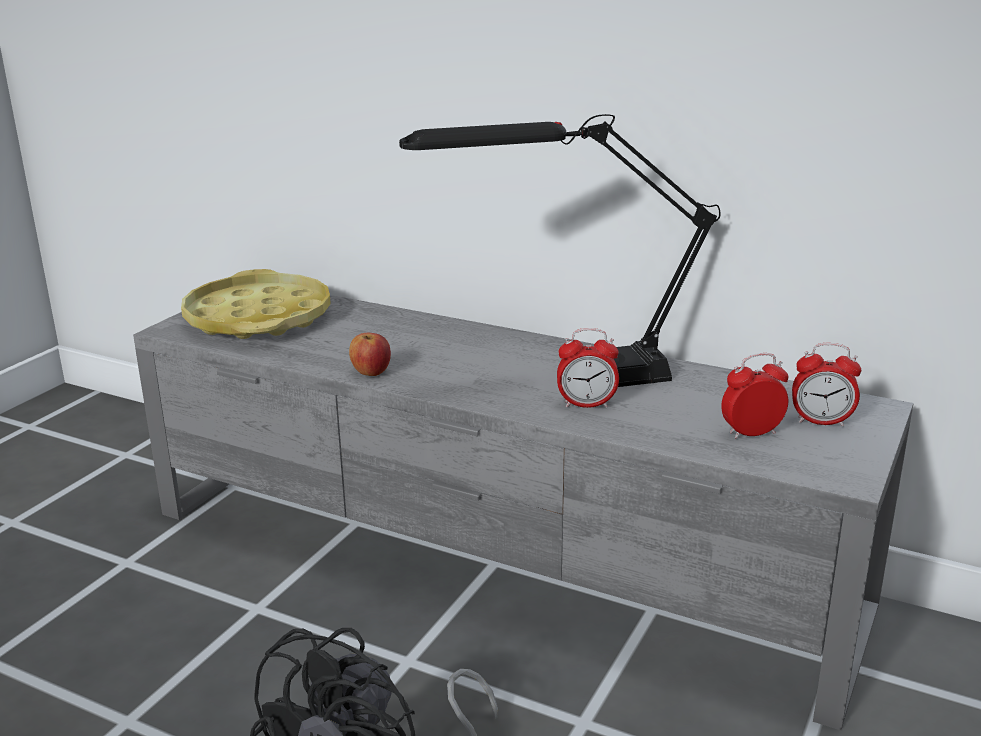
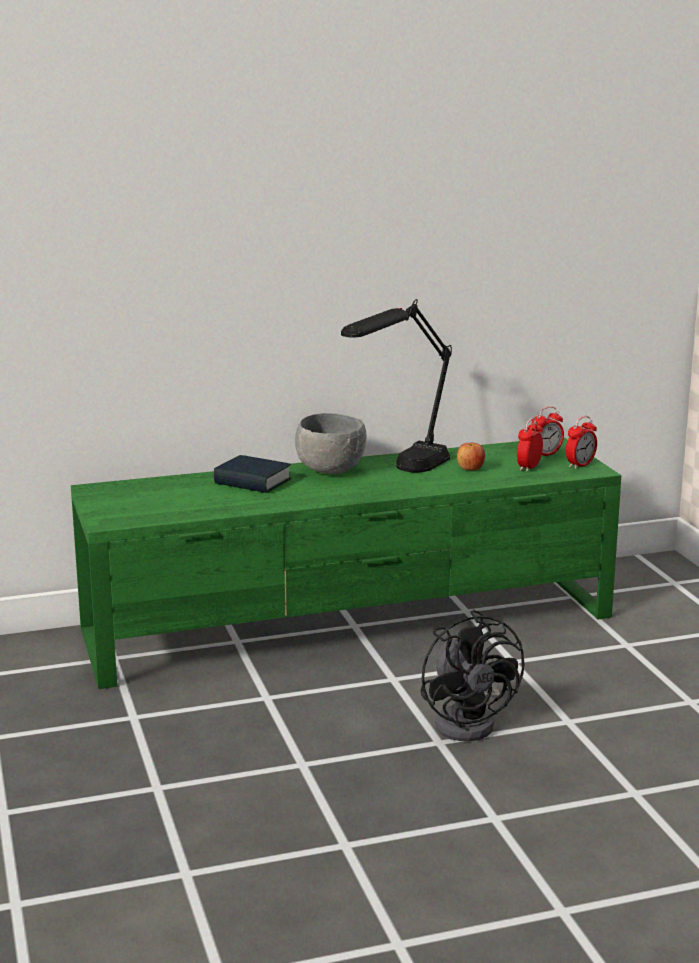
camera: 45 degrees left, 5 degrees down
grey tv stand [133,295,914,730] -> green tv stand [71,437,621,689]
yellow tray [181,269,331,339] -> none
apple [349,332,391,376] -> apple moved to [457,443,485,471]
alarm clock [557,328,619,408] -> alarm clock moved to [566,416,597,469]
none -> book [213,455,292,493]
none -> grey bowl [295,413,366,474]

